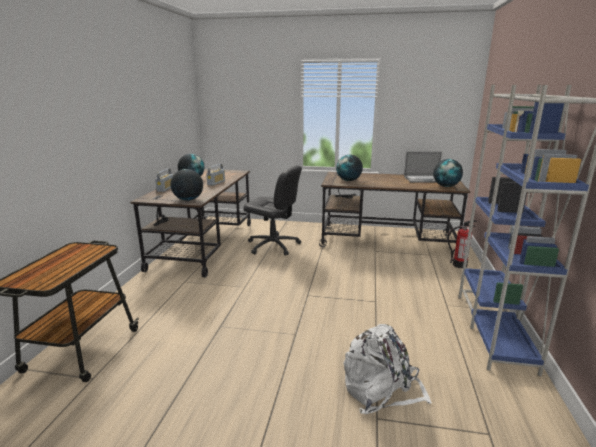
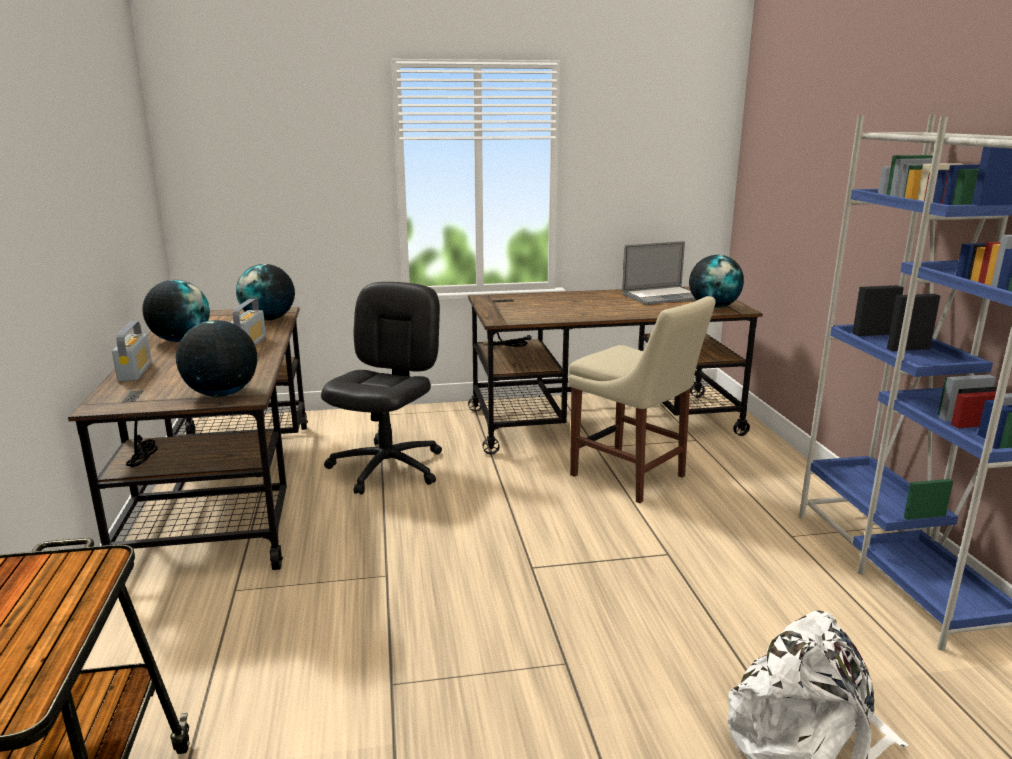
camera: 20 degrees left, 0 degrees up
black office chair [243,165,302,256] -> black office chair turned 75 degrees counterclockwise [321,282,442,495]
globe [336,155,363,181] -> globe moved to [236,264,295,321]
fire extinguisher [447,220,477,268] -> none
none -> beige chair [568,296,716,503]

